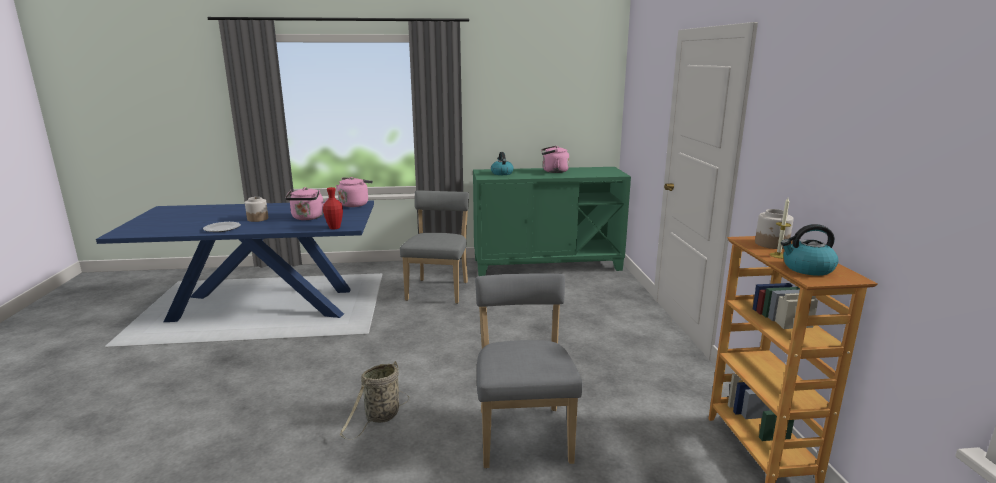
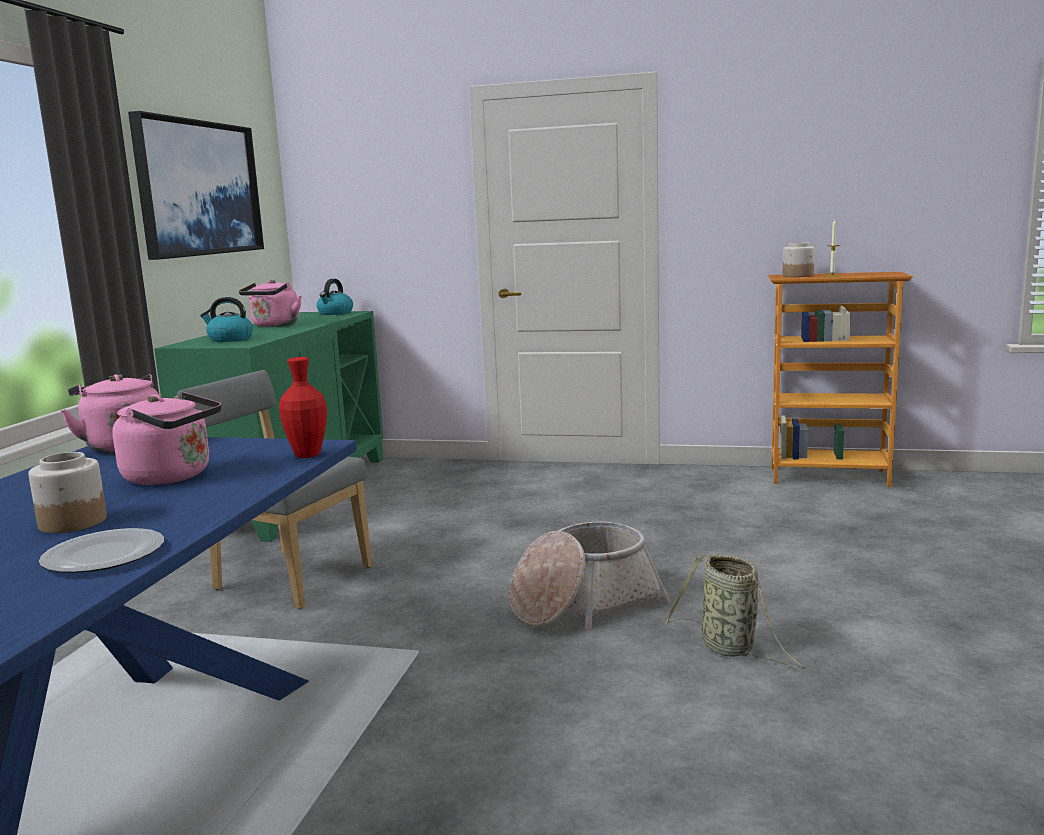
camera: 70 degrees left, 5 degrees down
grey chair [475,273,582,468] -> none
kettle [781,224,838,276] -> kettle moved to [317,279,353,315]
none -> picture [128,111,264,260]
none -> basket [509,522,670,630]

